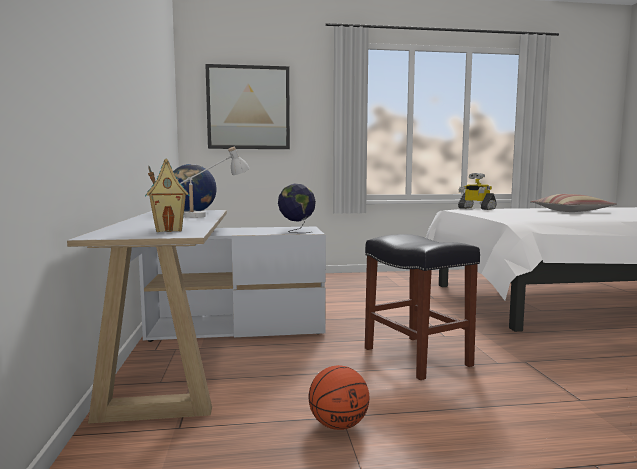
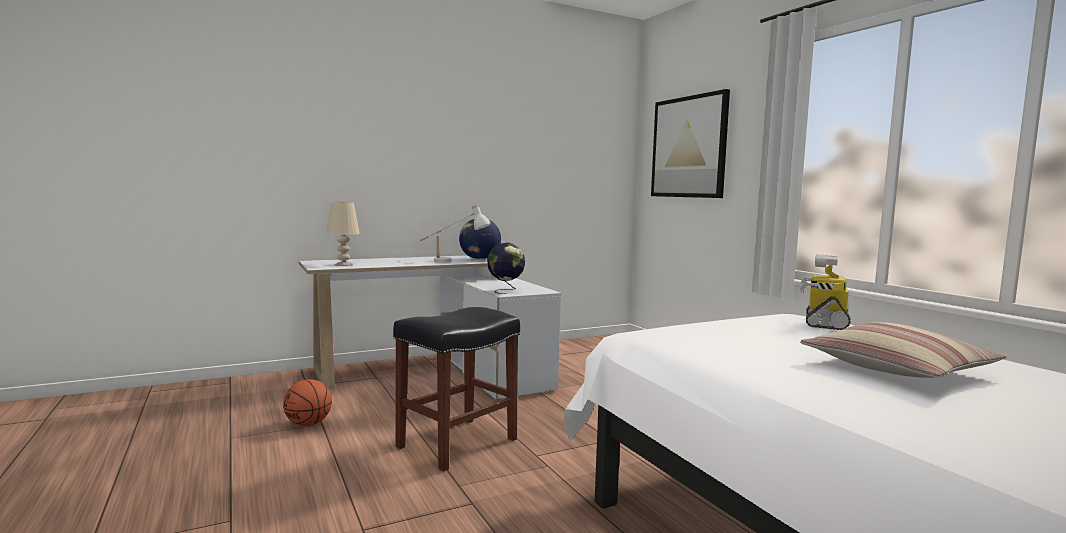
camera: 70 degrees right, 0 degrees up
toy house [145,158,190,232] -> beige table lamp [327,202,360,266]

